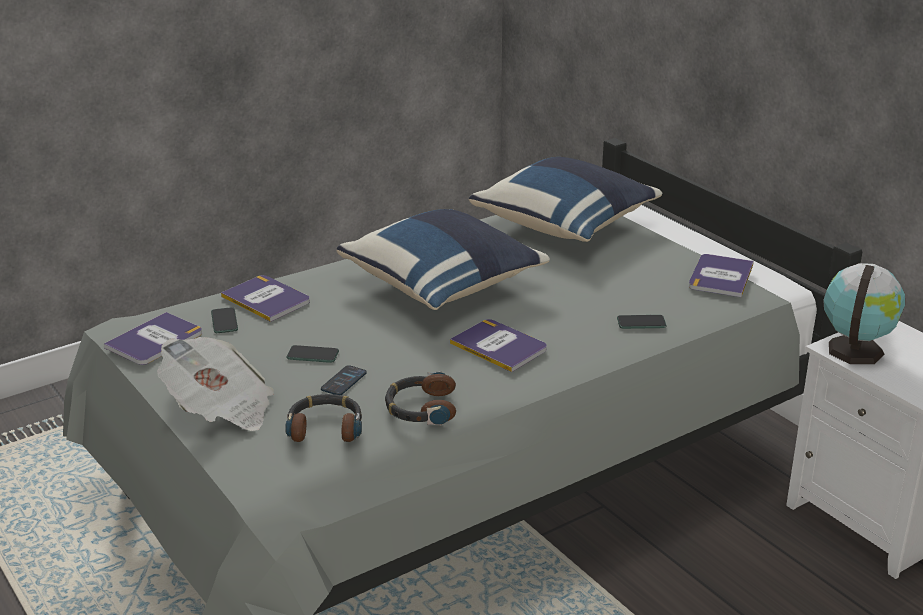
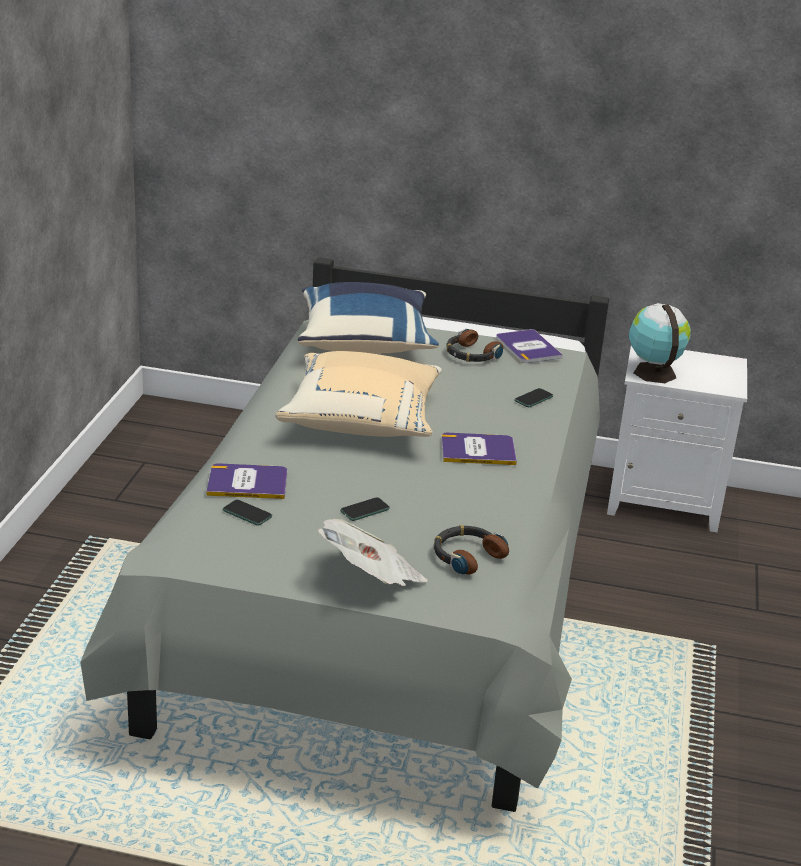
camera: 45 degrees left, 0 degrees up
book [104,312,202,365] -> none
phone [321,365,367,395] -> none
blue pillow [336,209,550,310] -> beige pillow [276,351,442,437]
headphones [385,371,456,425] -> headphones moved to [446,329,503,362]

